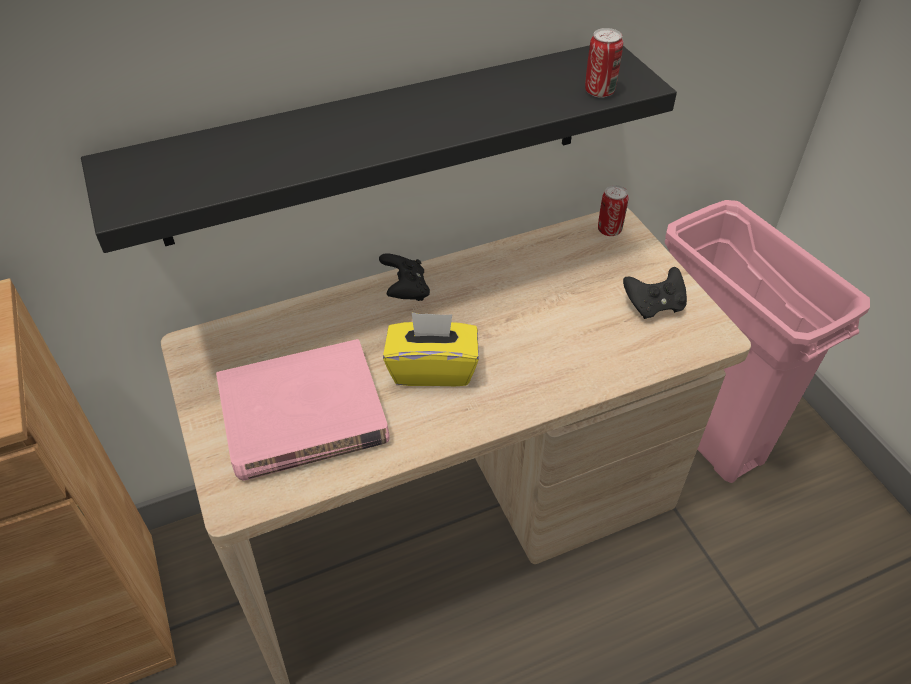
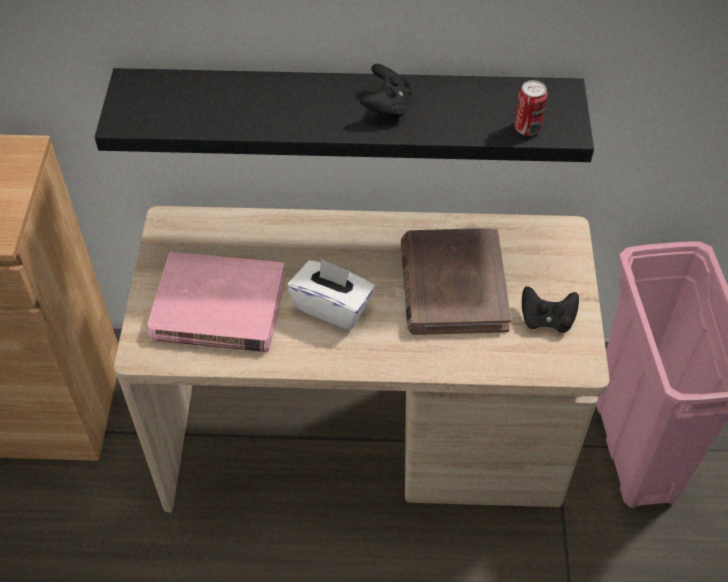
camera: 25 degrees right, 5 degrees up
black game controller [379,253,430,301] -> black game controller moved to [360,64,412,120]
yellow tissue box [383,312,479,386] -> white tissue box [287,258,375,330]
can [598,185,629,236] -> none
none -> brown book [401,228,511,335]

